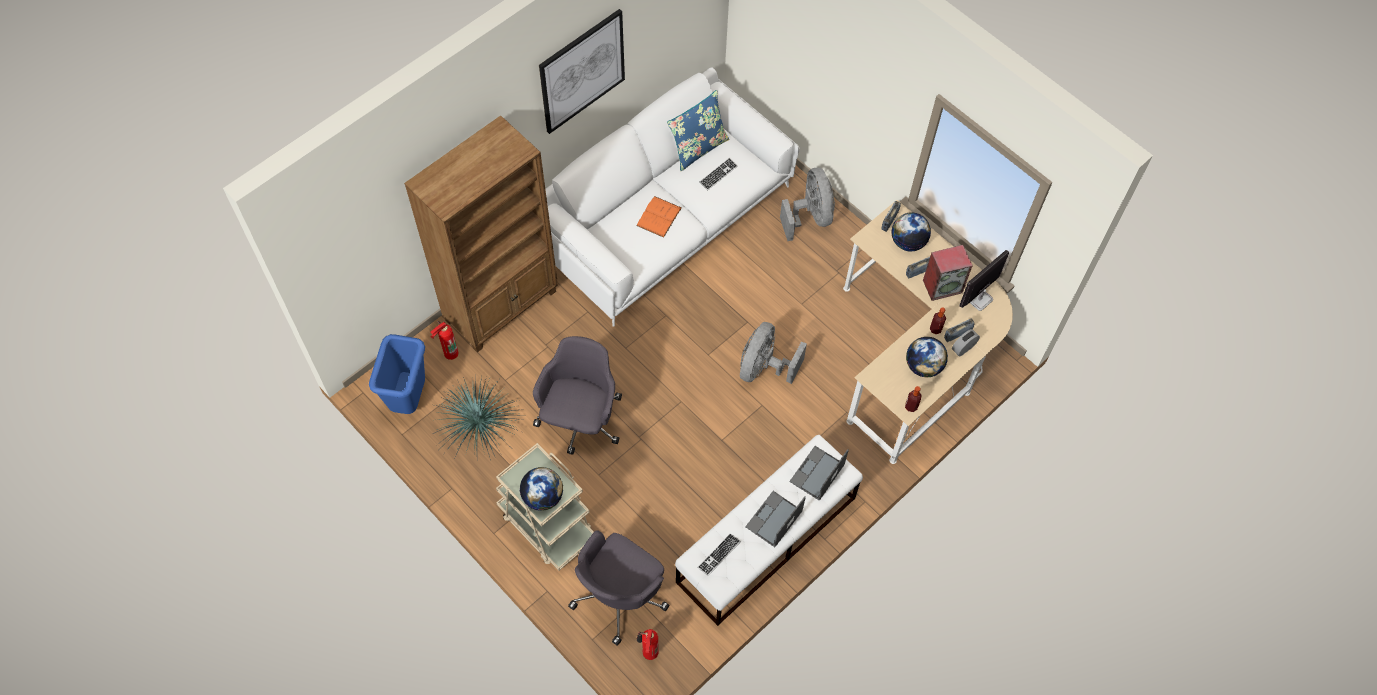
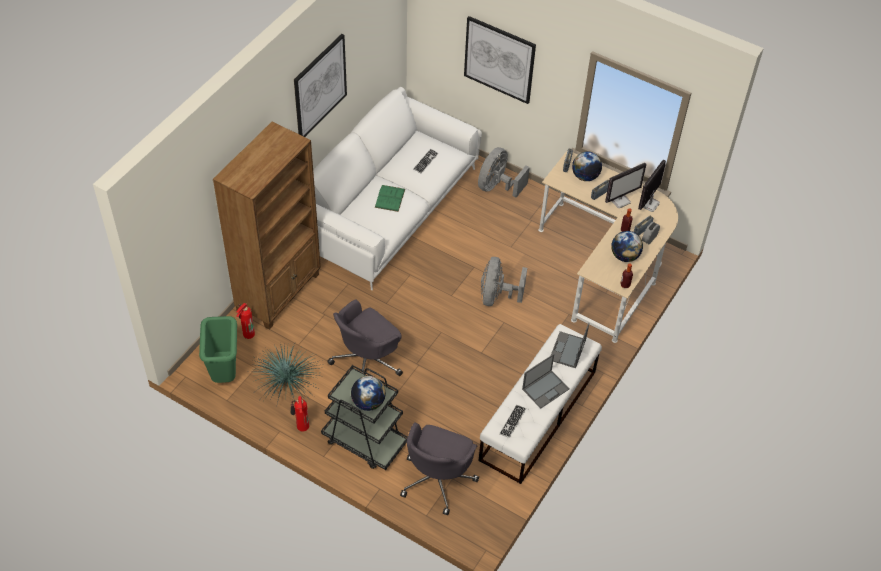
camera: 15 degrees left, 10 degrees down
blue trash can [369,334,425,414] -> green trash can [199,316,237,383]
beige cart [496,443,594,571] -> black cart [321,365,408,470]
grey office chair [533,336,622,455] -> grey office chair turned 135 degrees counterclockwise [327,299,403,376]
orange book [636,196,681,238] -> green book [375,185,405,212]
fire extinguisher [637,629,658,660] -> fire extinguisher moved to [291,396,309,432]
blue pillow [667,90,729,171] -> none
laptop [745,491,806,547] -> laptop turned 150 degrees counterclockwise [522,354,570,408]
grey fan [780,168,835,241] -> grey fan turned 120 degrees counterclockwise [478,147,530,198]
speaker [923,245,973,301] -> monitor [605,163,647,208]
none -> picture [464,16,536,104]

